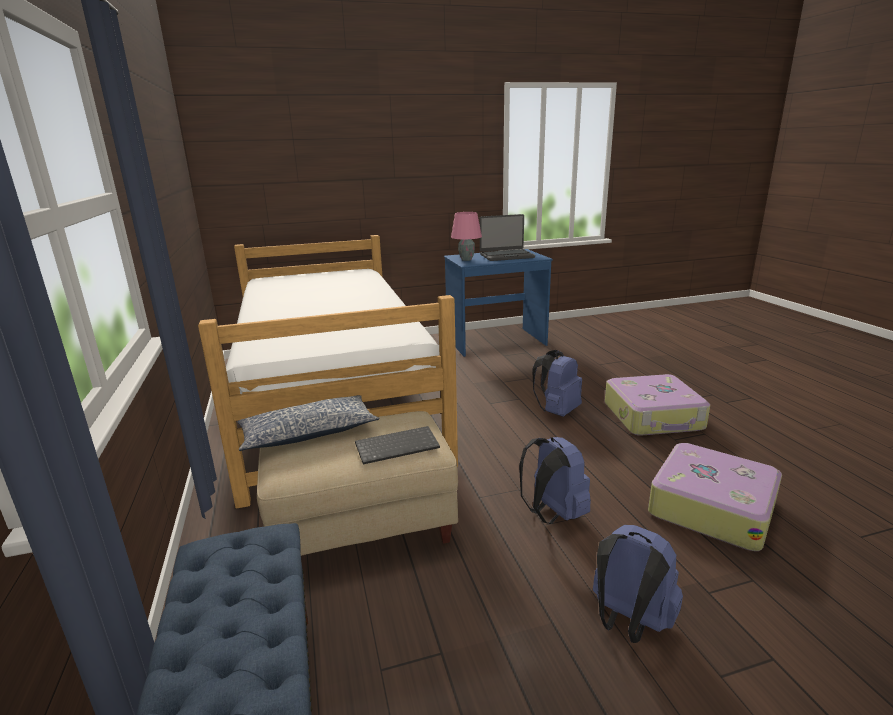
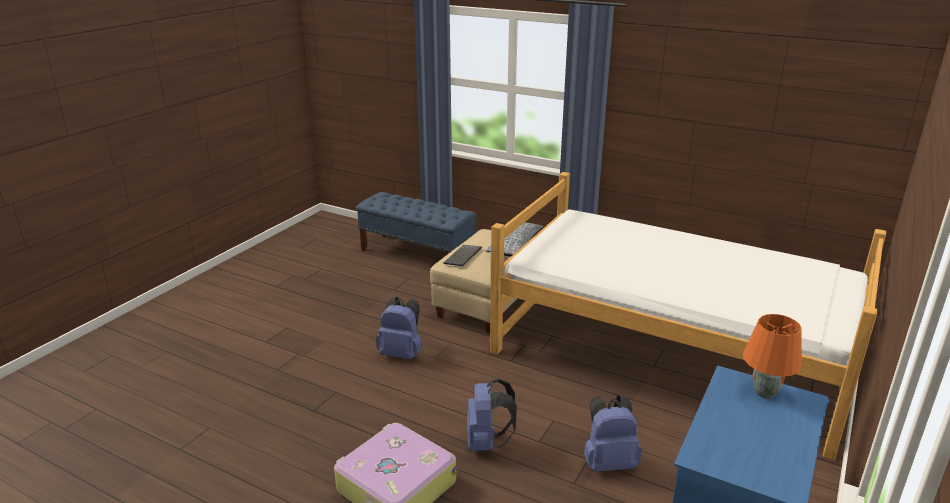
camera: 135 degrees right, 5 degrees up
pink table lamp [451,212,482,261] -> orange table lamp [743,314,802,399]
laptop [480,214,535,261] -> none
blue backpack [593,525,683,643] -> blue backpack moved to [584,394,641,472]
suitcase [648,443,782,551] -> none

